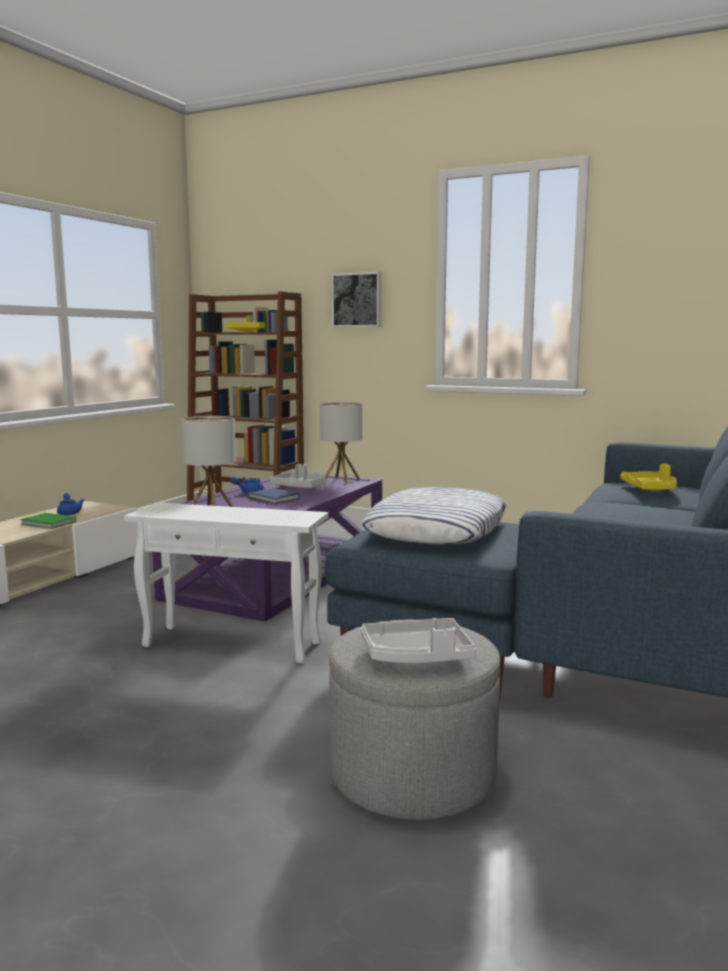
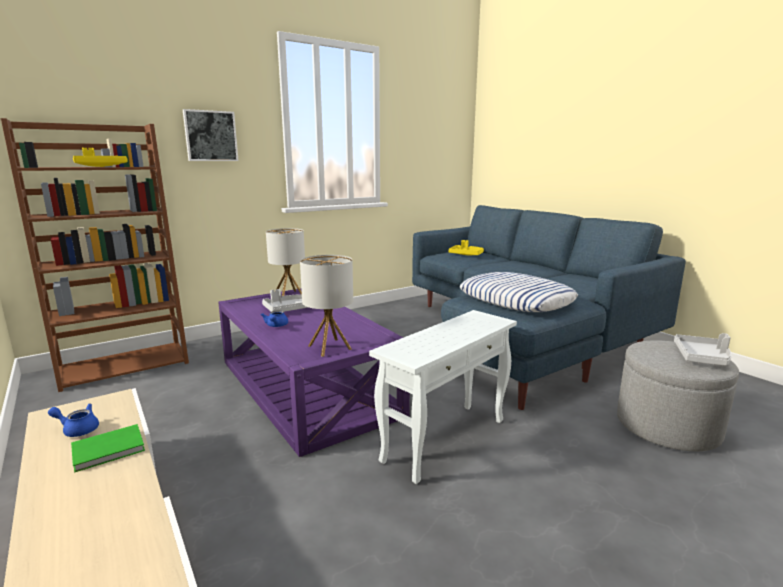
camera: 60 degrees left, 5 degrees up
blue book [248,488,300,504] -> none

